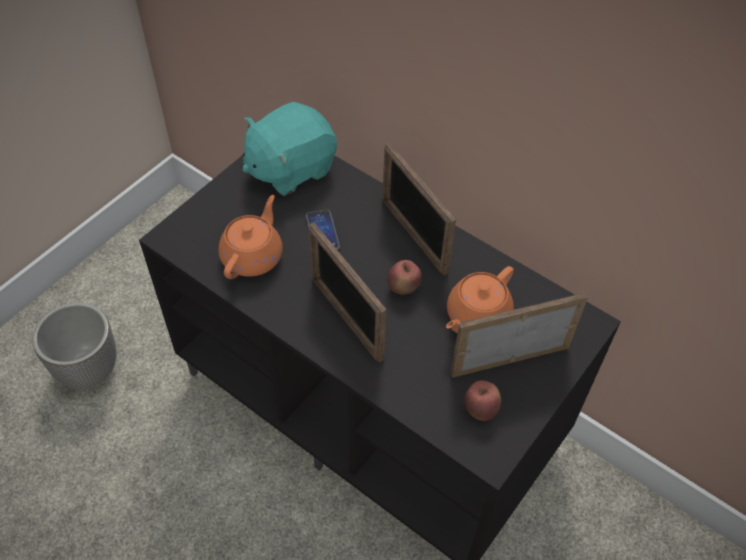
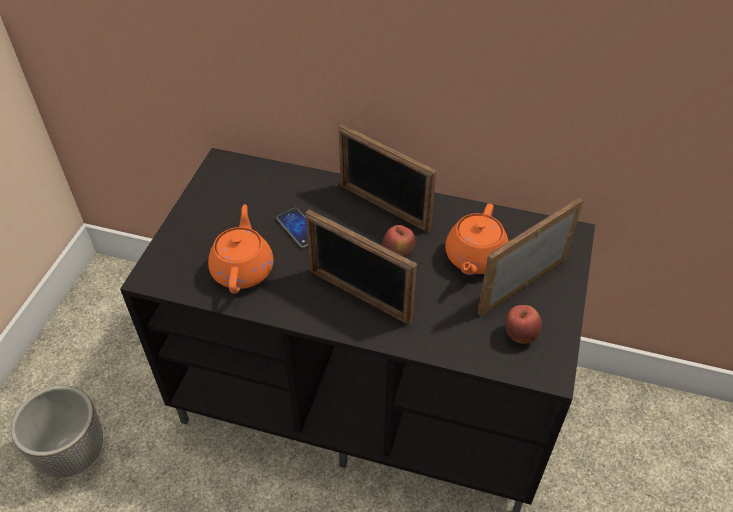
camera: 20 degrees left, 5 degrees down
turquoise plush toy [243,102,337,196] -> none

